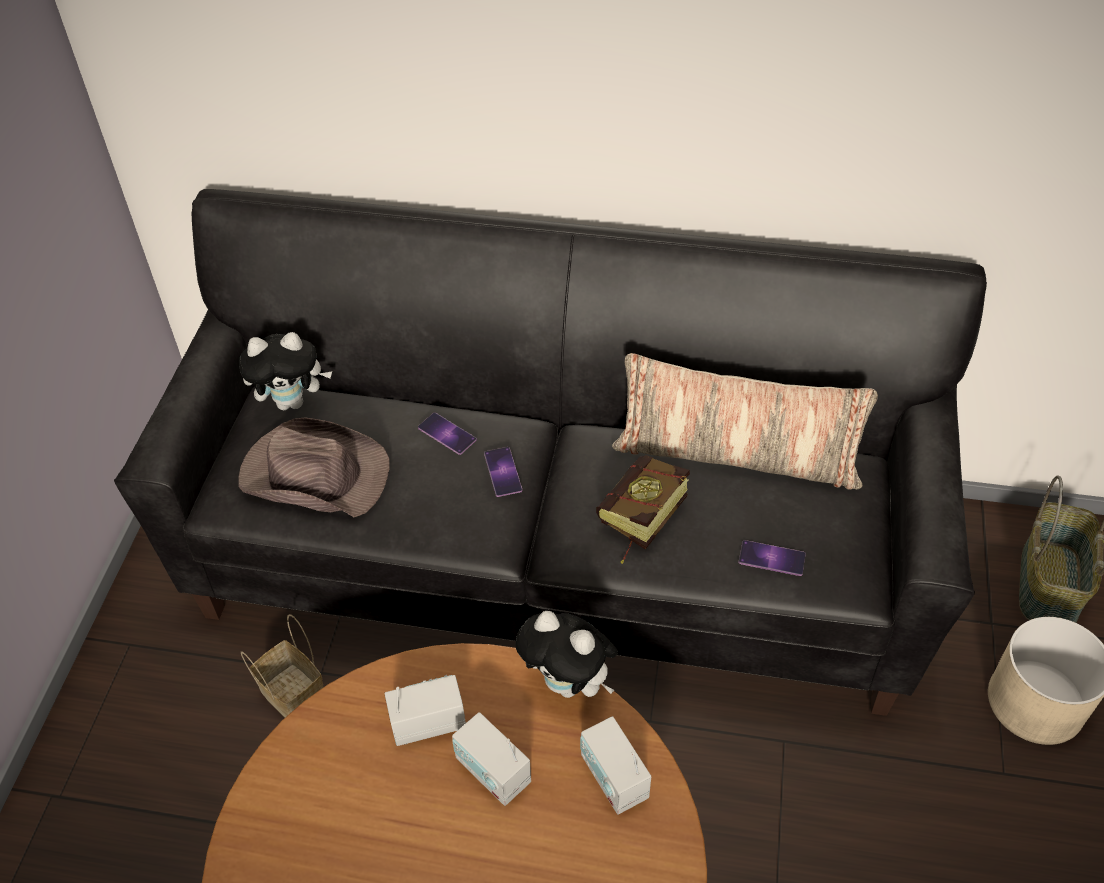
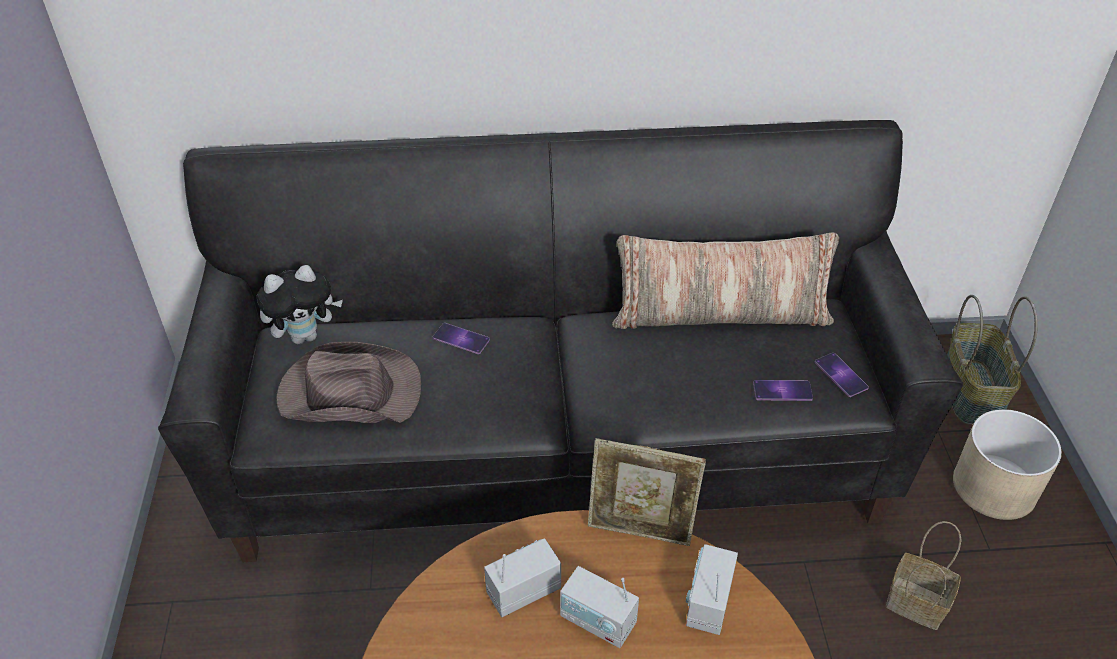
camera: 15 degrees left, 5 degrees down
basket [241,614,323,717] -> basket moved to [886,521,961,630]
phone [484,447,522,497] -> phone moved to [815,353,869,397]
plush toy [515,611,618,698] -> picture frame [588,438,706,546]
radio [580,716,651,815] -> radio turned 60 degrees clockwise [686,544,738,635]
book [596,455,690,564] -> none

